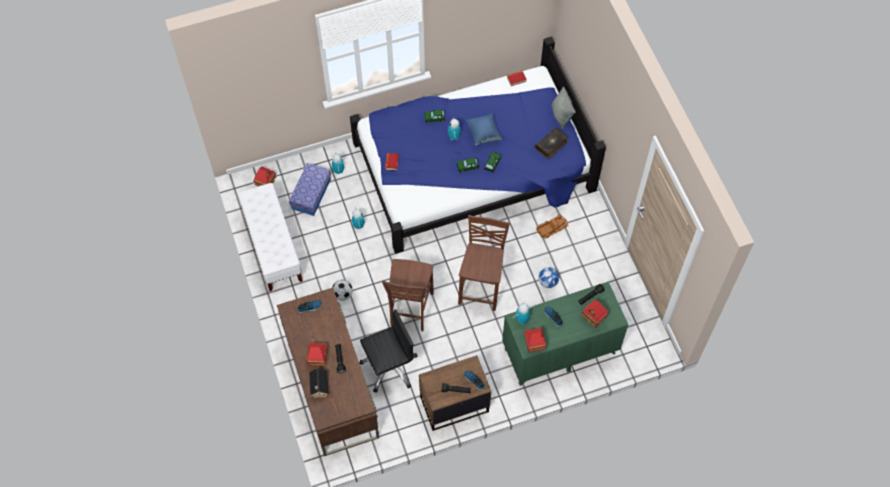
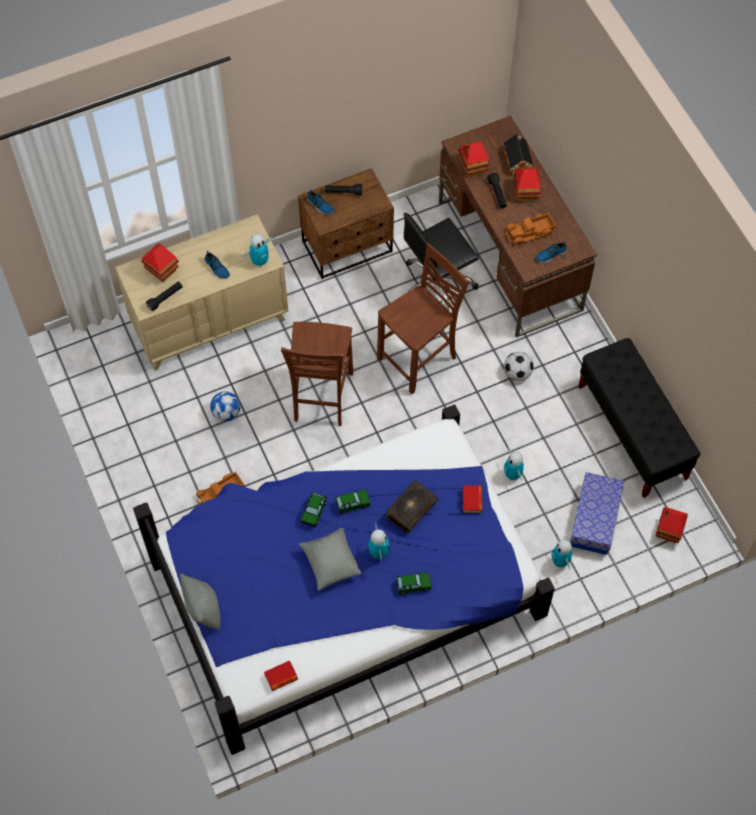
camera: 175 degrees right, 0 degrees up
white bench [238,183,303,291] -> black bench [578,338,701,498]
brown chair [382,259,434,331] -> brown chair turned 45 degrees clockwise [377,243,469,394]
blue pillow [466,113,503,145] -> grey pillow [299,528,361,590]
green dresser [502,282,628,386] -> beige dresser [115,214,288,371]
toy house [524,327,547,353] -> toy house moved to [459,141,490,177]
book [535,128,568,159] -> book moved to [386,480,438,533]
none -> toy truck [506,213,556,245]

